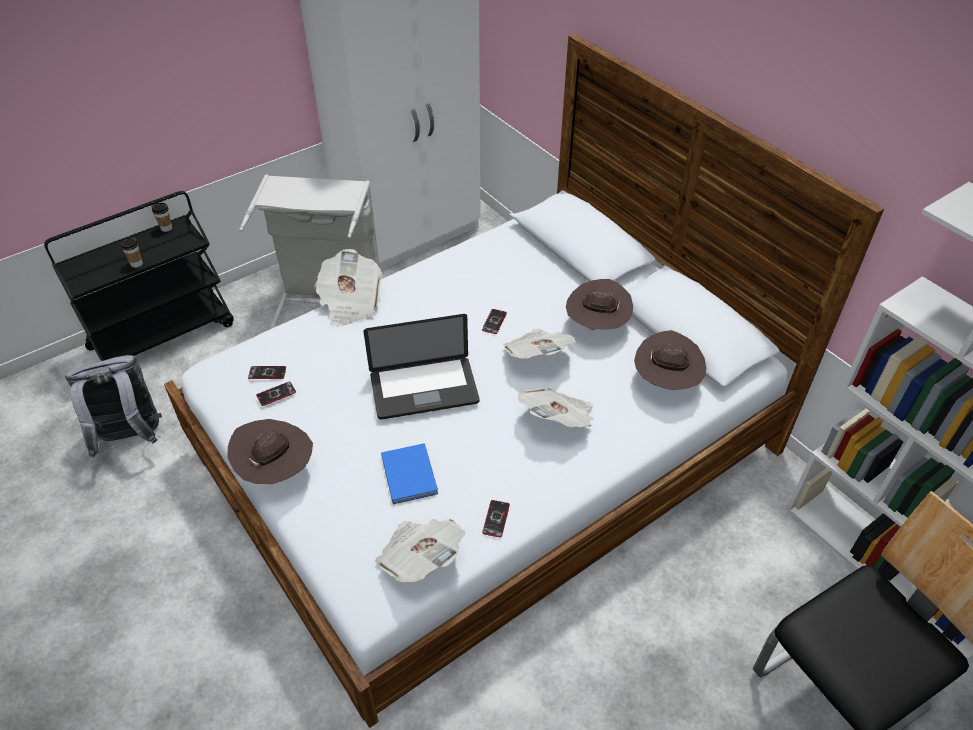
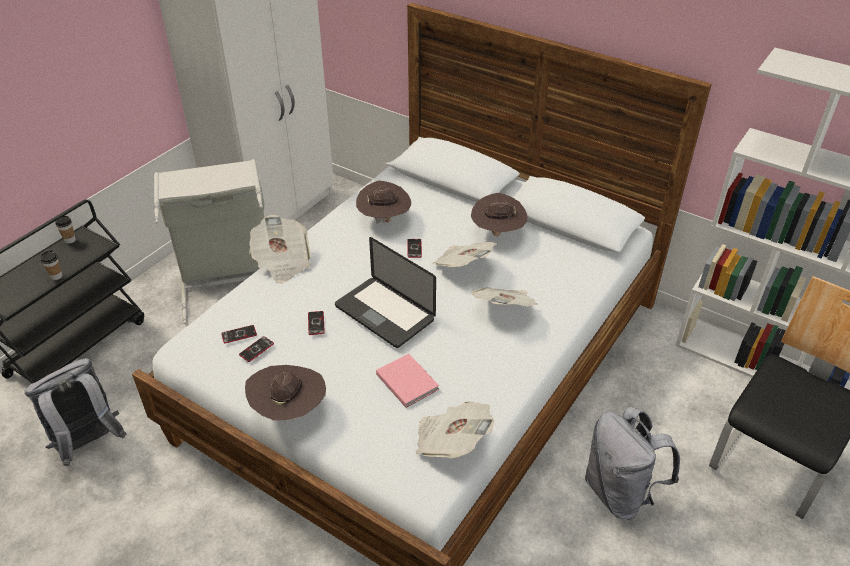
camera: 20 degrees left, 5 degrees down
laptop [363,314,479,419] -> laptop turned 75 degrees clockwise [335,237,436,348]
blue book [381,443,438,504] -> pink book [376,354,439,408]
phone [482,500,510,537] -> phone moved to [308,311,325,335]
brown hat [634,330,706,390] -> brown hat moved to [356,181,411,224]
none -> grey backpack [585,406,680,520]

